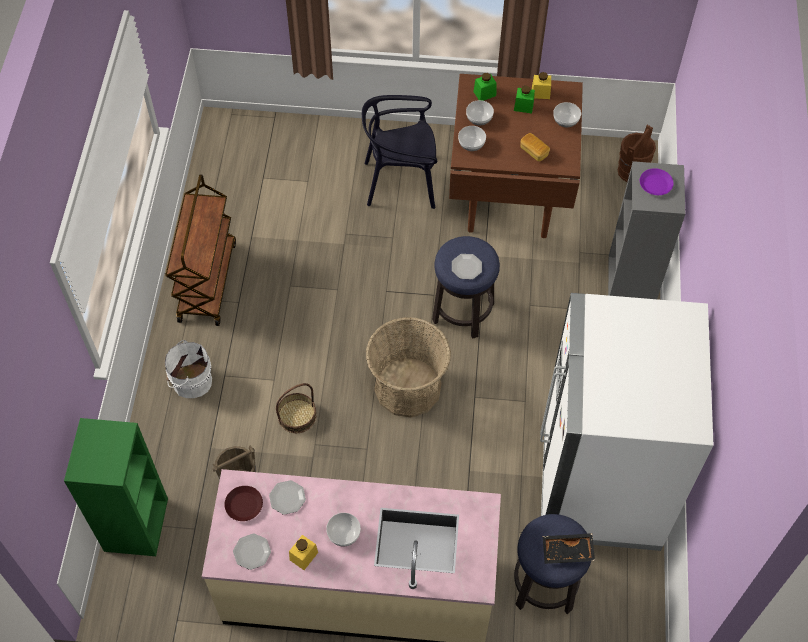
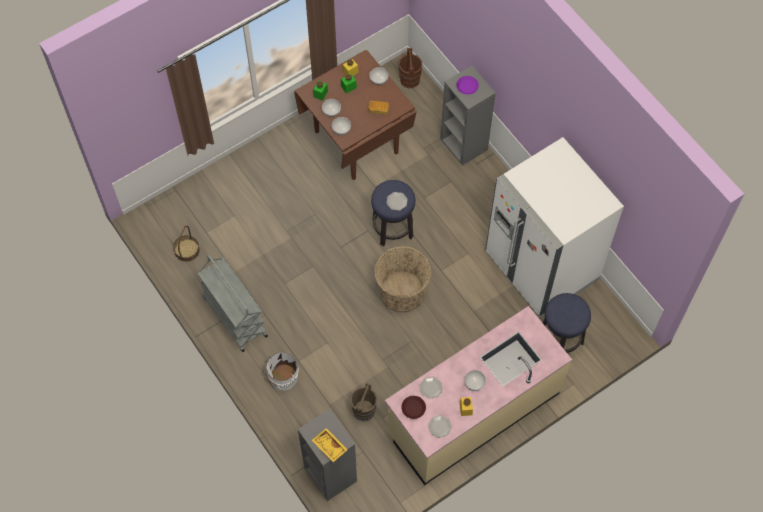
camera: 40 degrees left, 5 degrees up
green bookcase [64,418,168,556] -> grey bookcase [298,409,357,501]
brown cart [165,174,236,326] -> grey cart [198,255,268,352]
basket [276,383,316,433] -> basket moved to [173,226,200,262]
black chair [362,95,437,209] -> none
black tray [543,533,595,564] -> none
none -> yellow tray [312,428,348,462]

